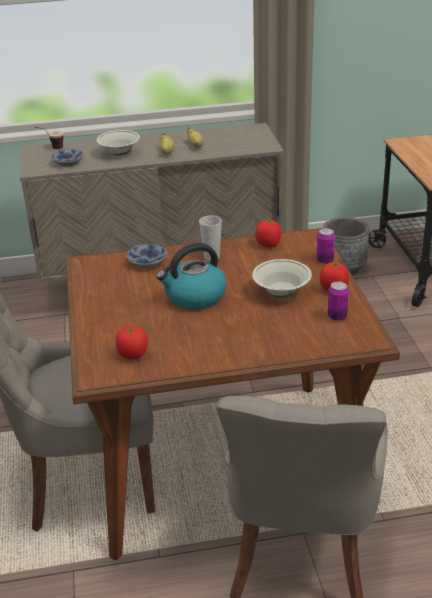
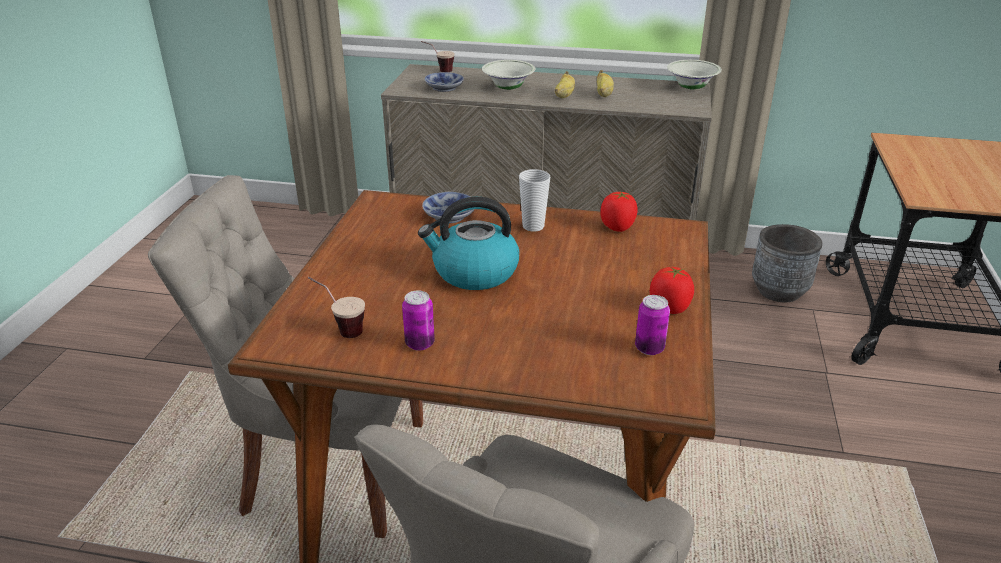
camera: 20 degrees right, 0 degrees up
tomato [116,326,148,360] -> cup [308,277,365,338]
white bowl [252,259,312,298] -> white bowl moved to [667,60,722,90]
can [316,228,335,264] -> can moved to [402,291,435,351]

